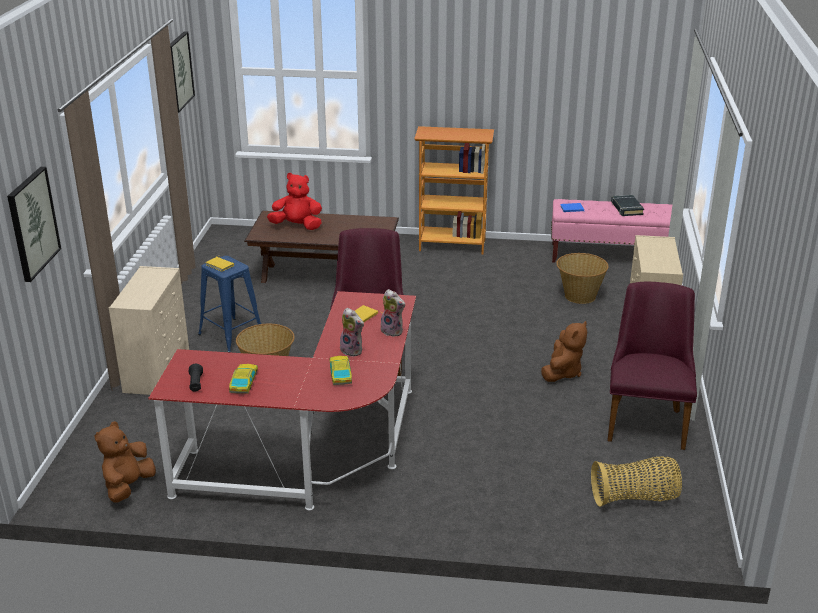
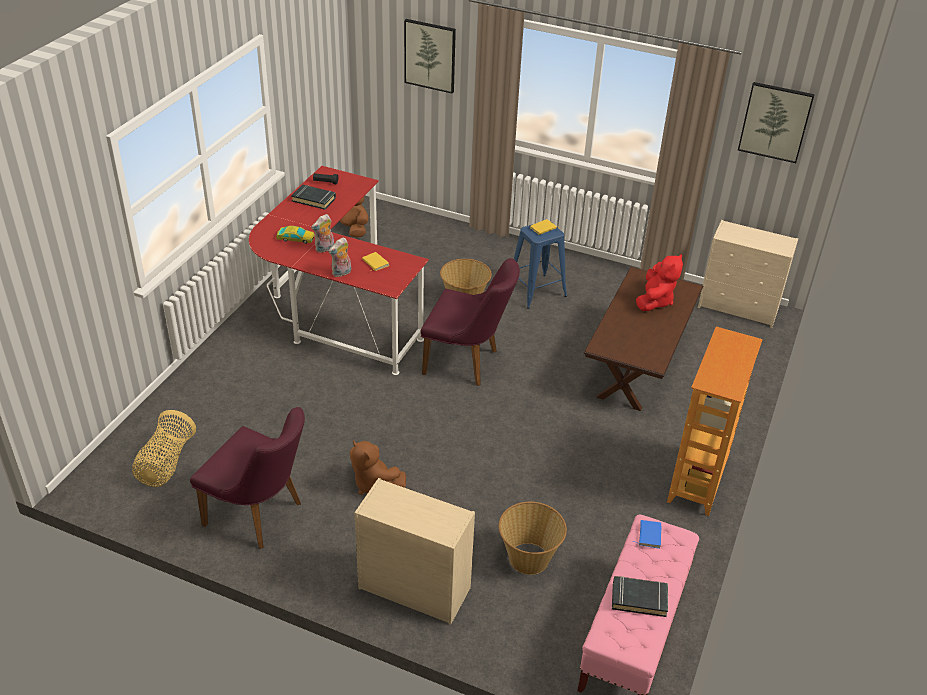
camera: 105 degrees right, 10 degrees up
beige dresser [109,266,189,395] -> beige dresser moved to [698,220,798,328]
toy car [229,364,258,394] -> black book [291,185,336,210]

